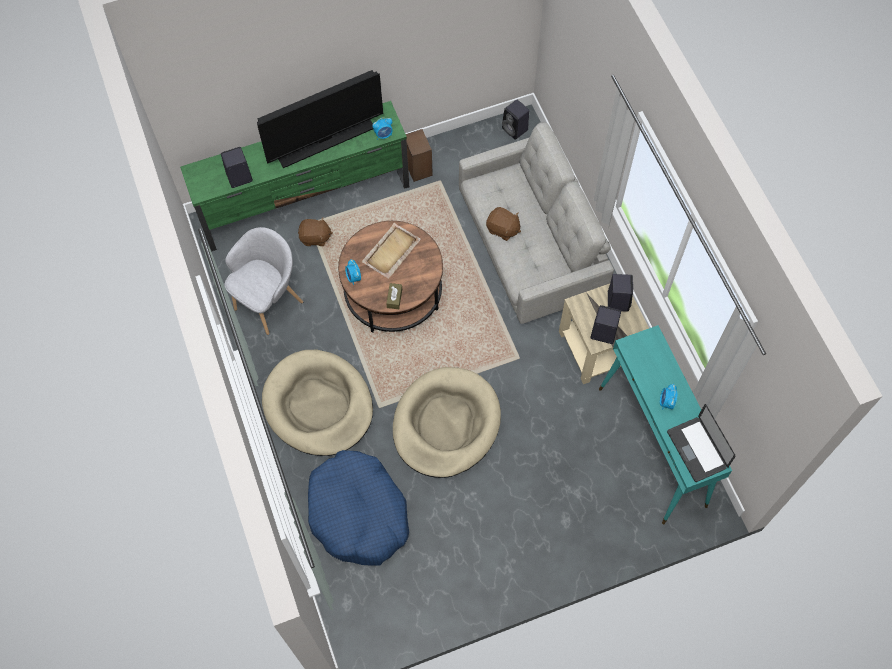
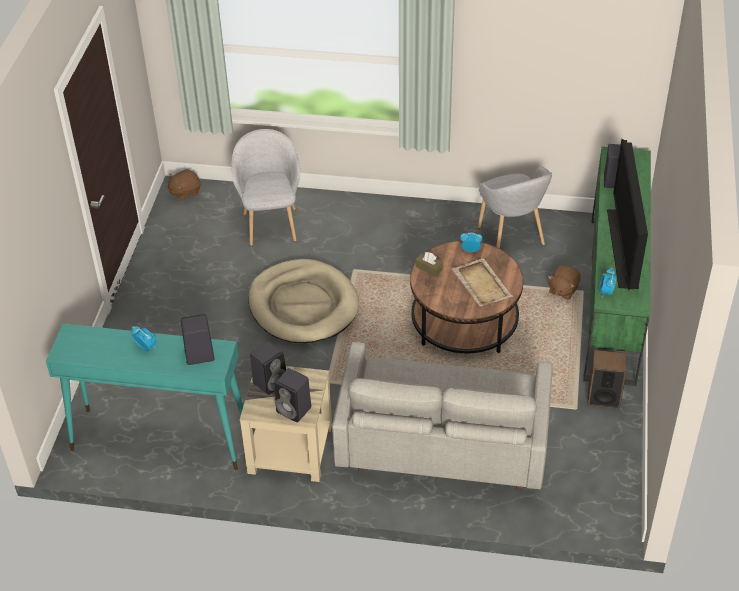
camera: 120 degrees right, 20 degrees down
beige dog bed [262,350,373,456] -> none
blue dog bed [308,450,409,566] -> grey armchair [231,129,300,246]
brown plush toy [486,207,521,241] -> brown plush toy moved to [167,169,201,201]
black speaker [502,100,529,140] -> black speaker moved to [181,314,214,365]
laptop [667,404,736,482] -> none

